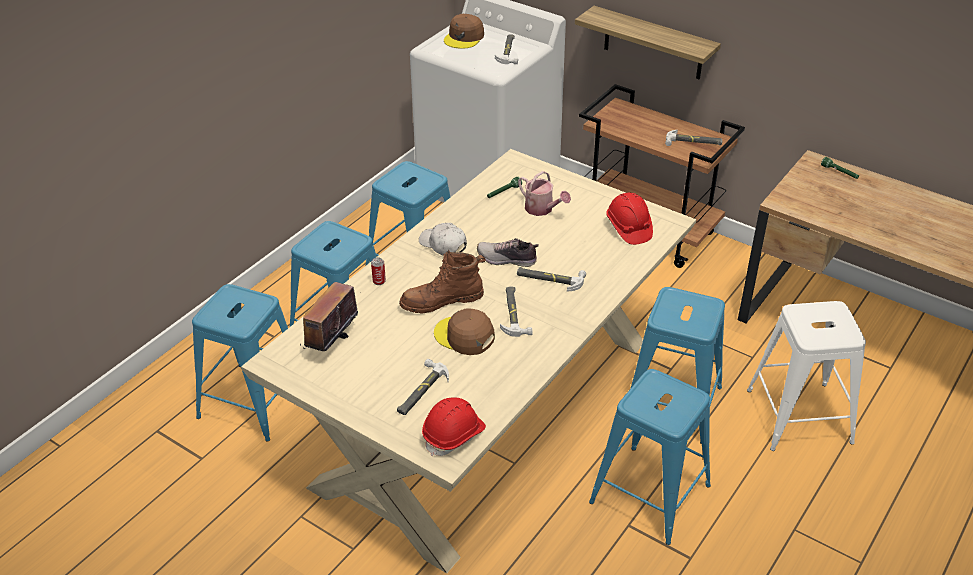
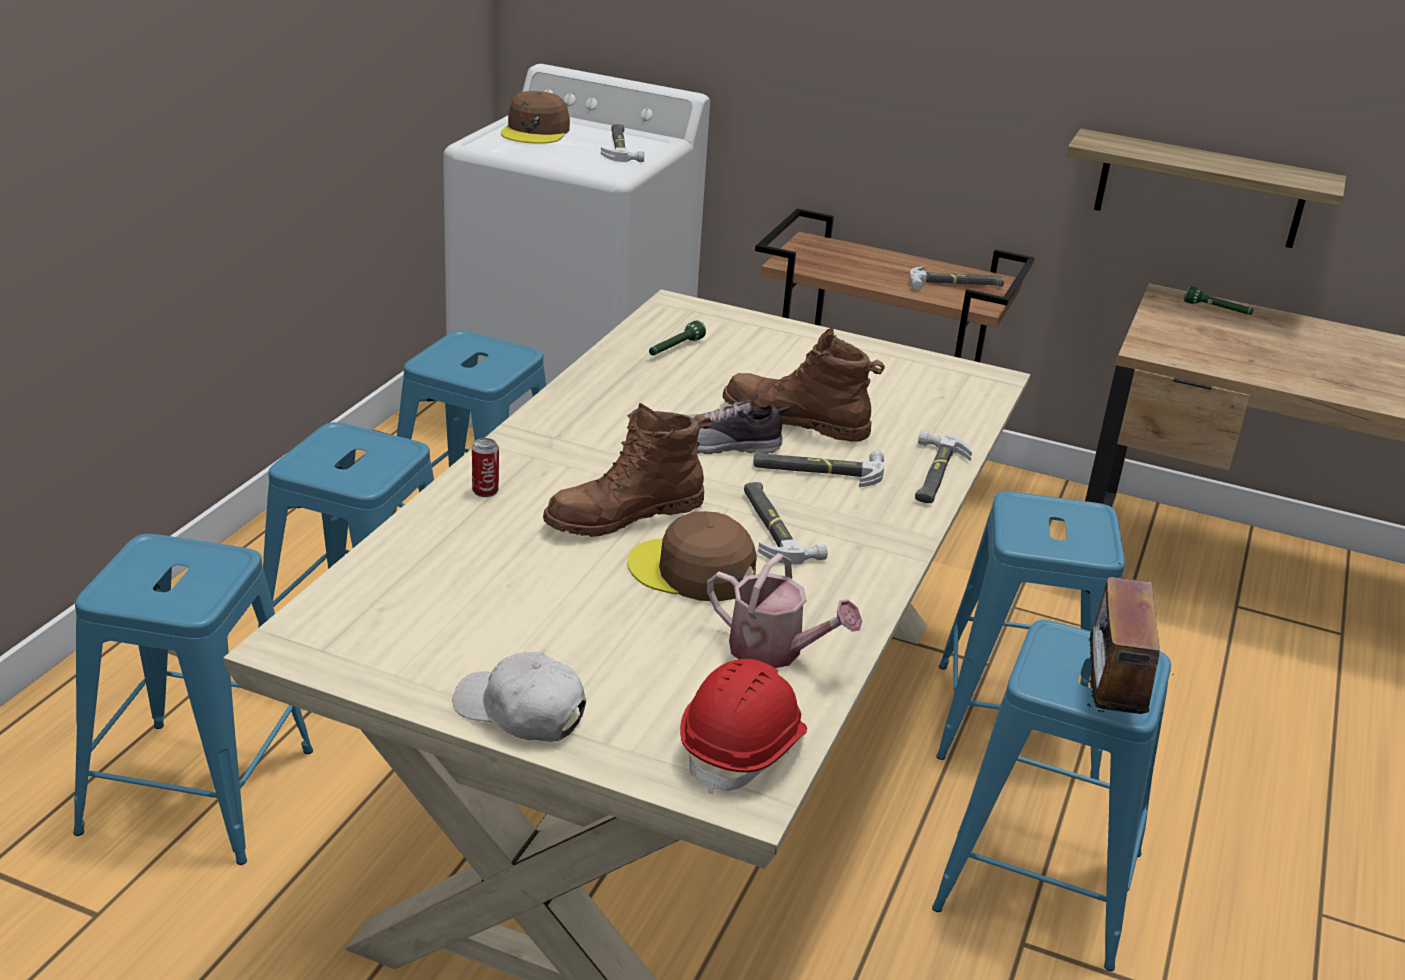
camera: 15 degrees left, 10 degrees down
radio [300,277,358,351] -> radio moved to [1058,562,1160,714]
hammer [397,359,449,415] -> hammer moved to [915,431,972,503]
white cap [419,223,467,255] -> white cap moved to [452,652,586,742]
watering can [518,171,571,216] -> watering can moved to [707,553,862,668]
shelf [575,6,721,79] -> shelf moved to [1066,128,1346,248]
red hard hat [606,193,653,245] -> none
white stool [747,301,866,451] -> none
none -> brown boot [722,328,885,442]

